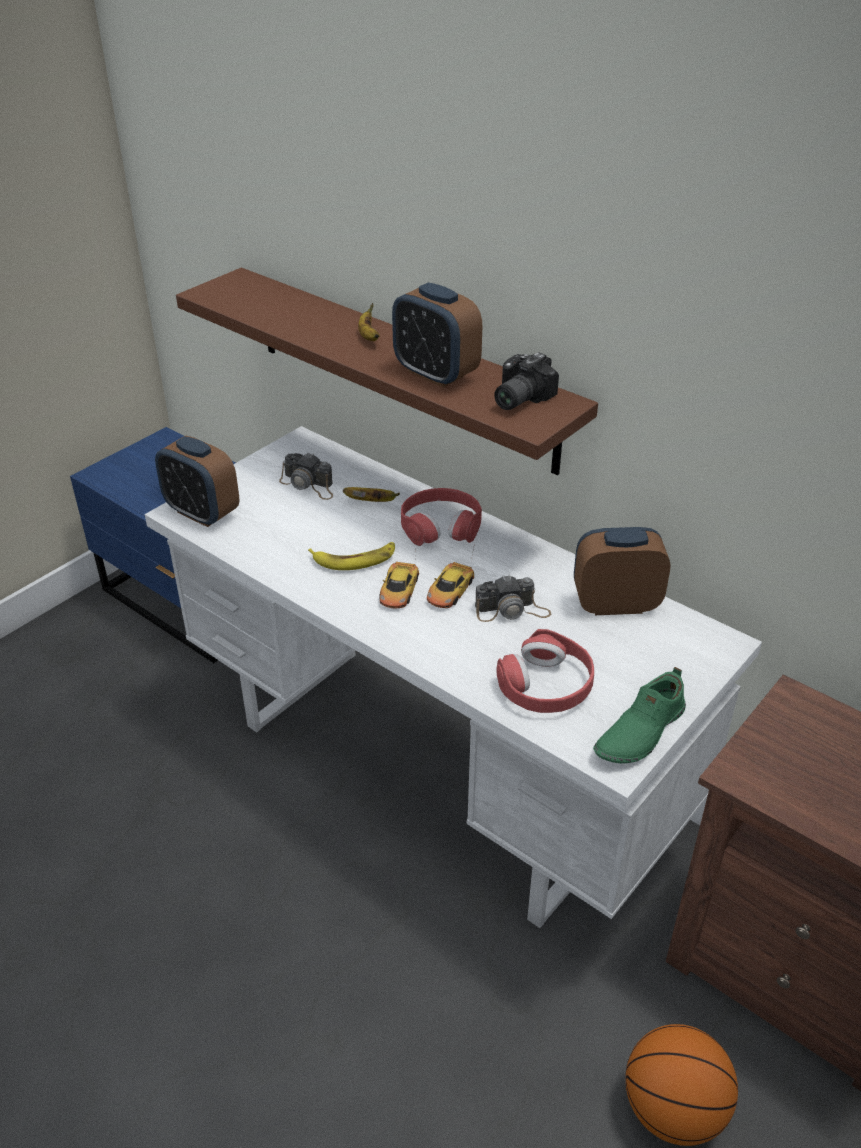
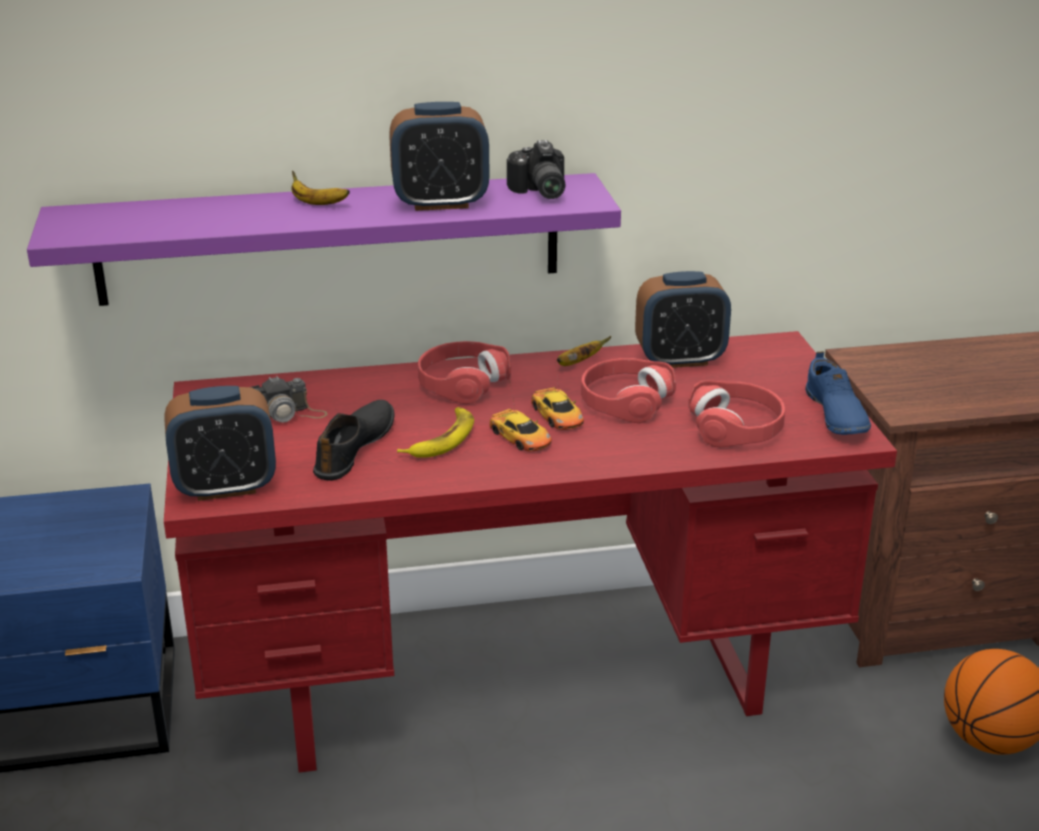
camera: 50 degrees left, 10 degrees down
white desk [145,426,762,928] -> red desk [164,331,897,773]
brown shelf [176,268,598,475] -> purple shelf [27,173,621,306]
banana [343,487,400,502] -> banana moved to [557,336,612,366]
camera [475,575,551,622] -> red headphones [581,358,676,423]
alarm clock [574,527,671,615] -> alarm clock turned 135 degrees counterclockwise [635,271,731,368]
green shoe [593,667,686,763] -> blue shoe [805,351,871,435]
none -> black shoe [313,400,395,481]

